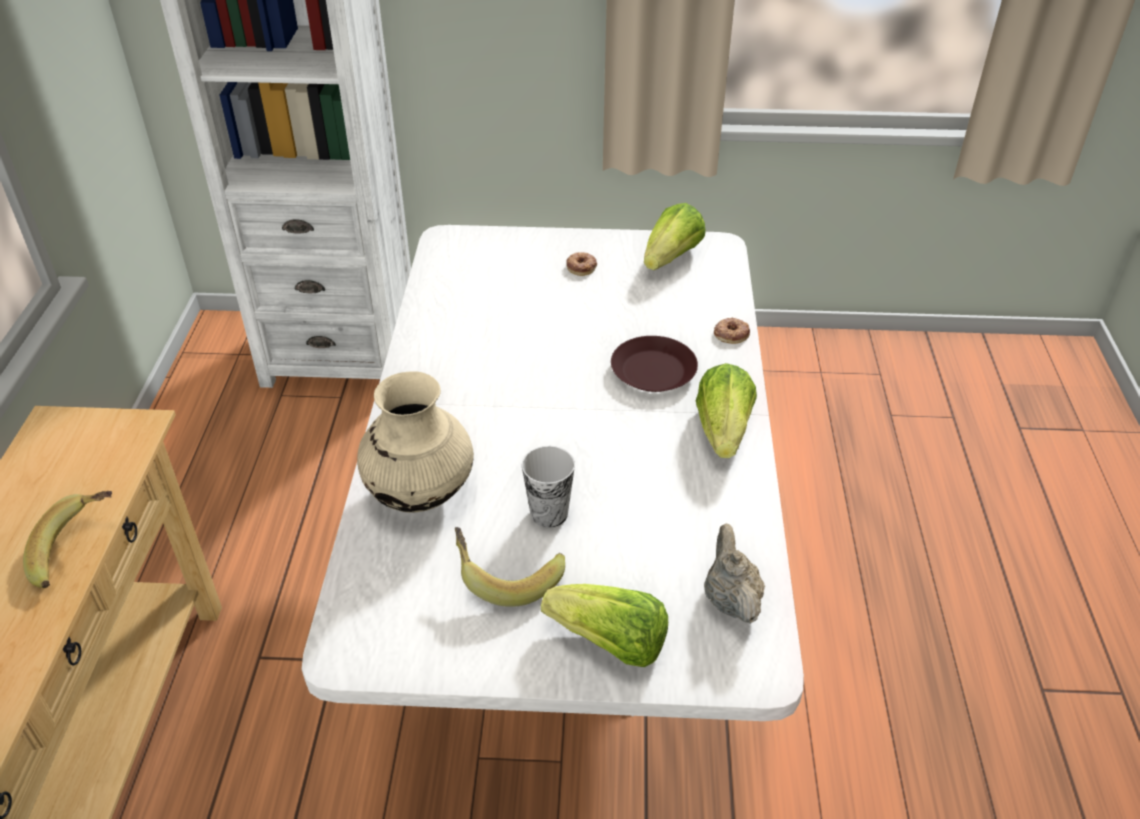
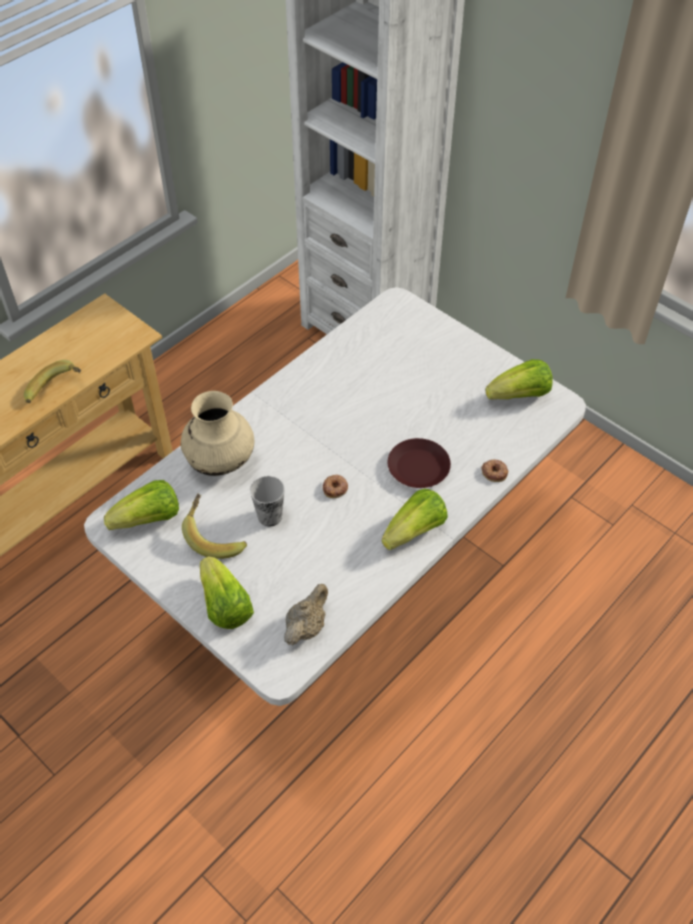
camera: 40 degrees right, 10 degrees up
donut [566,252,597,276] -> donut moved to [323,474,348,498]
none -> lettuce [104,480,179,530]

